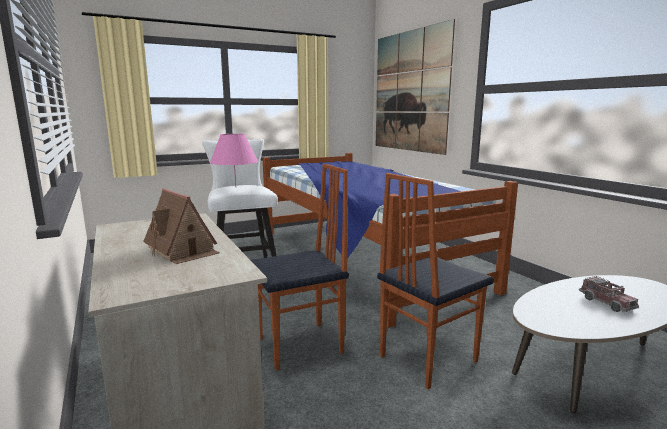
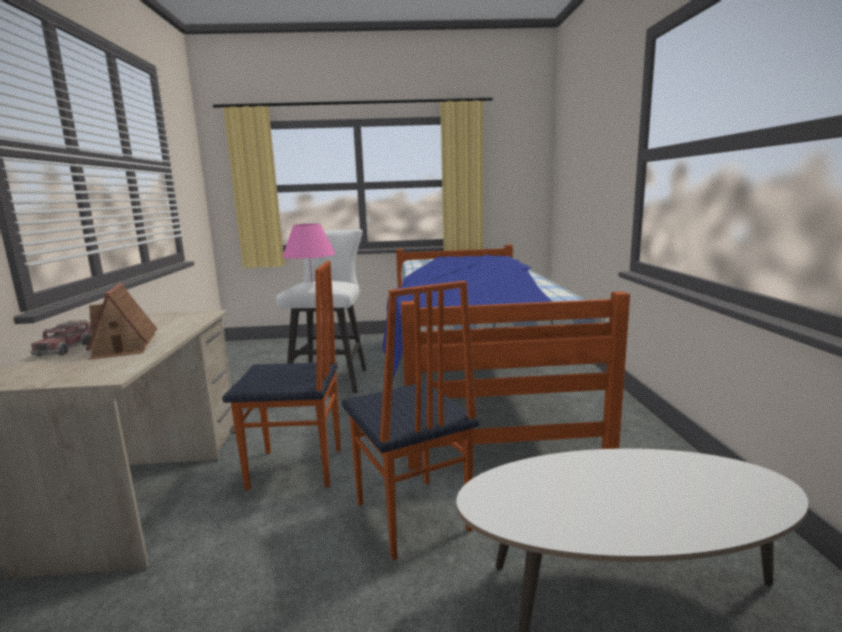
camera: 25 degrees right, 0 degrees up
picture [376,19,455,155] -> none
chair [377,173,494,389] -> chair turned 105 degrees counterclockwise [342,281,479,560]
toy truck [579,276,639,312] -> toy truck moved to [30,320,92,356]

